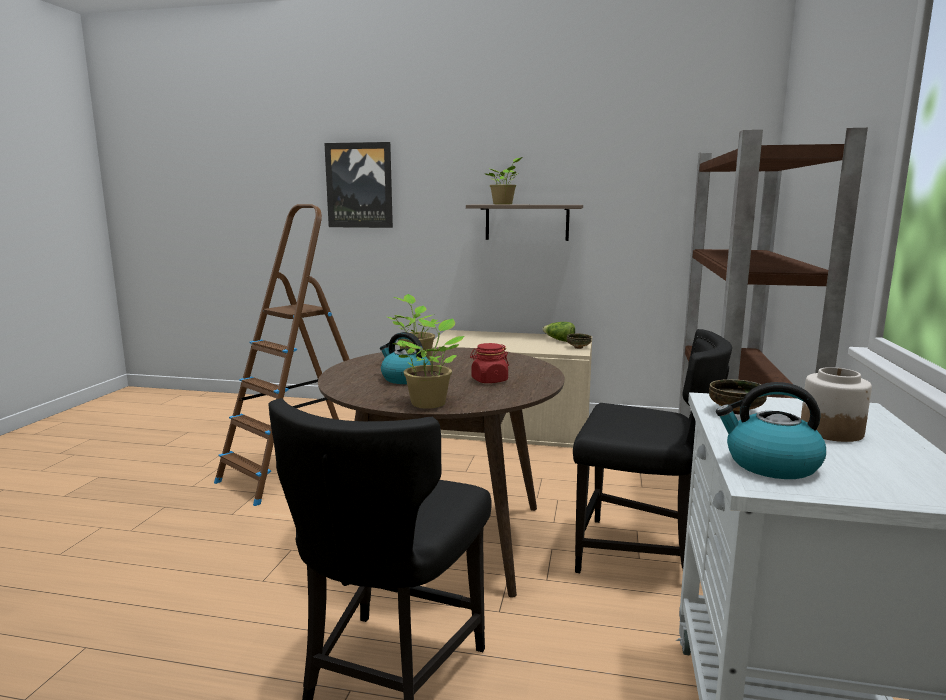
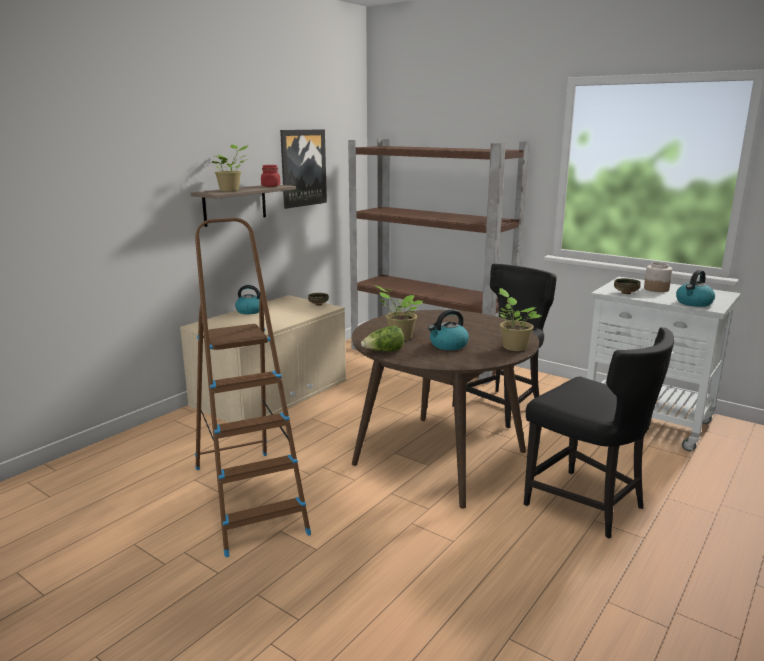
camera: 65 degrees left, 5 degrees up
picture [324,142,393,228] -> picture moved to [280,129,327,209]
red jar [470,343,509,383] -> red jar moved to [261,165,280,187]
lettuce [542,322,575,342] -> lettuce moved to [361,326,404,351]
none -> kettle [235,285,267,314]

